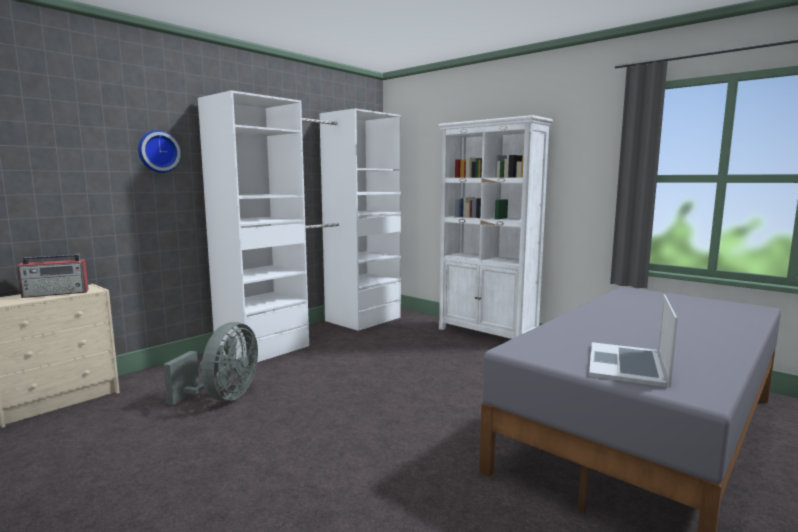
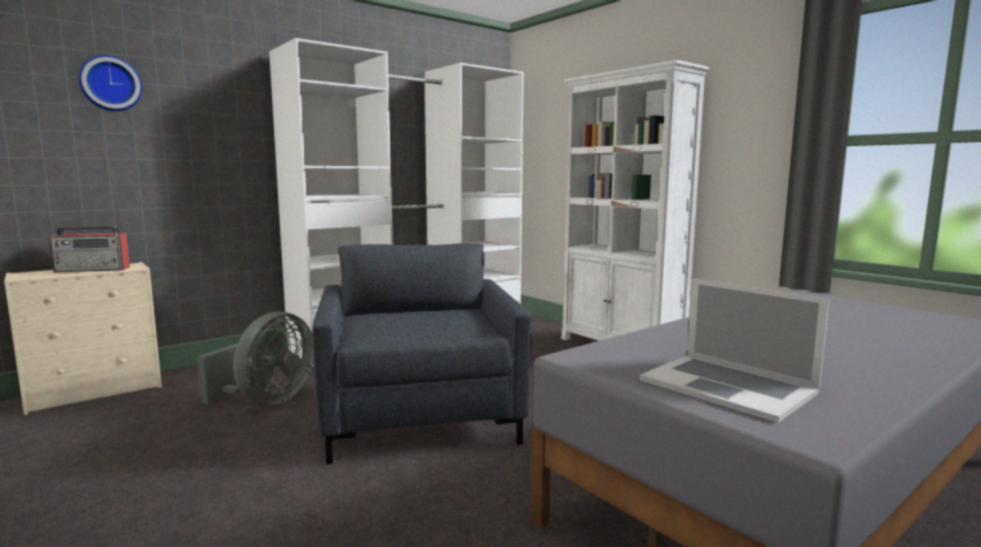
camera: 10 degrees right, 0 degrees up
wall clock [138,130,181,173] -> wall clock moved to [78,55,142,111]
laptop [589,294,678,388] -> laptop turned 75 degrees counterclockwise [640,279,830,423]
none -> grey armchair [312,243,532,464]

